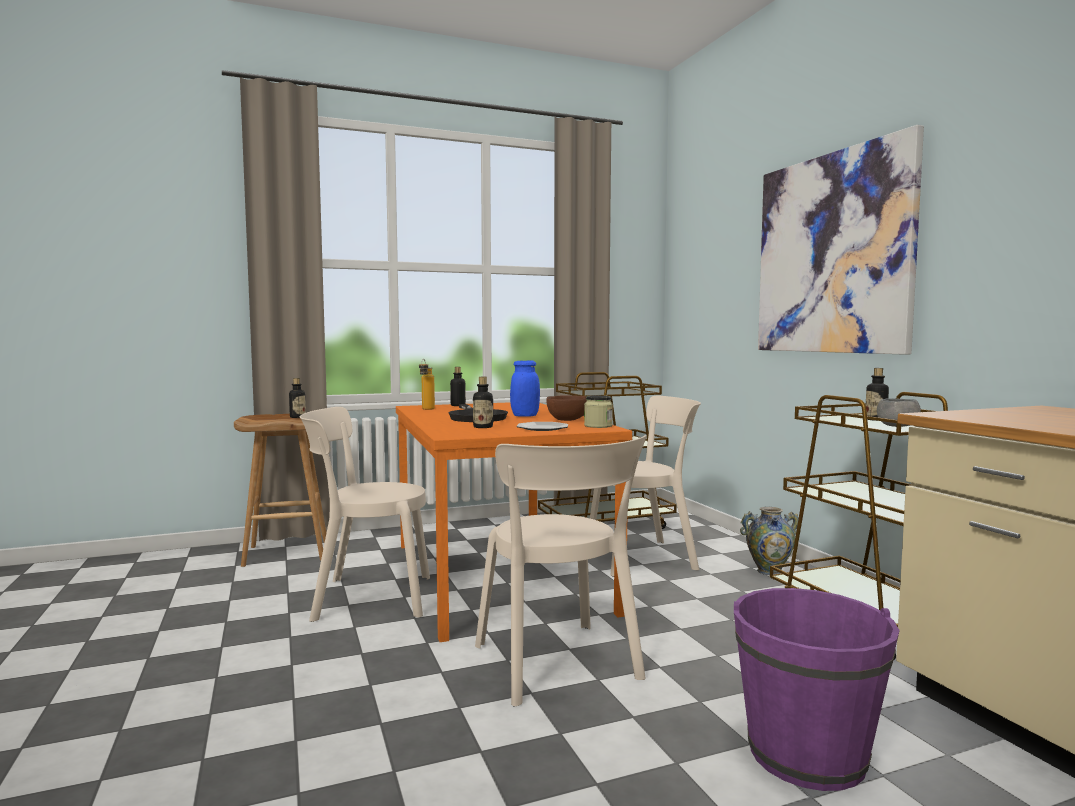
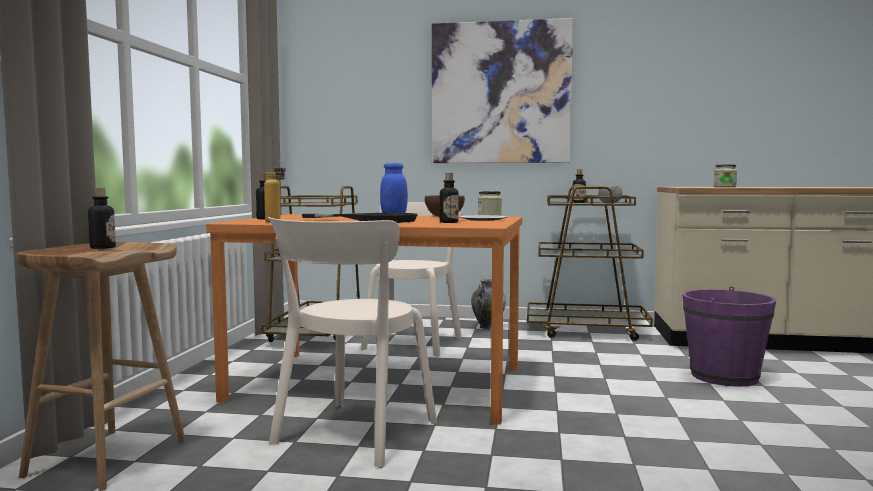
camera: 60 degrees left, 0 degrees up
beige chair [475,435,647,706] -> none
none -> jar [714,165,737,187]

